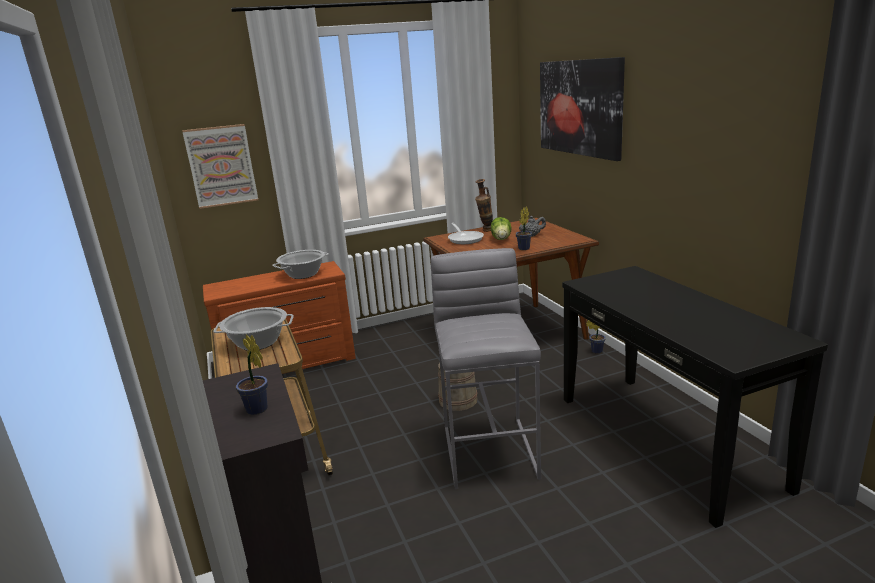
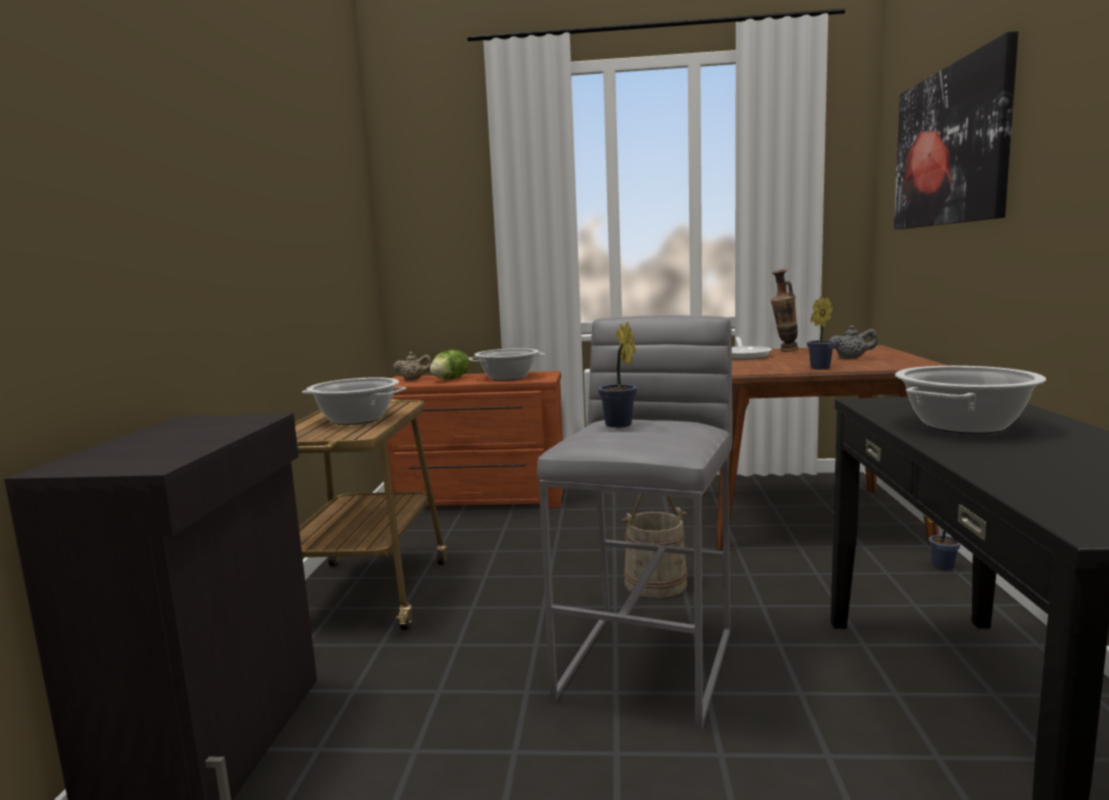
camera: 25 degrees right, 10 degrees down
picture [182,124,258,209] -> none
potted plant [236,335,268,415] -> potted plant moved to [598,322,637,428]
lettuce [491,217,512,240] -> lettuce moved to [430,350,470,379]
none -> beige teapot [393,352,432,380]
none -> cooking pot [895,366,1046,434]

